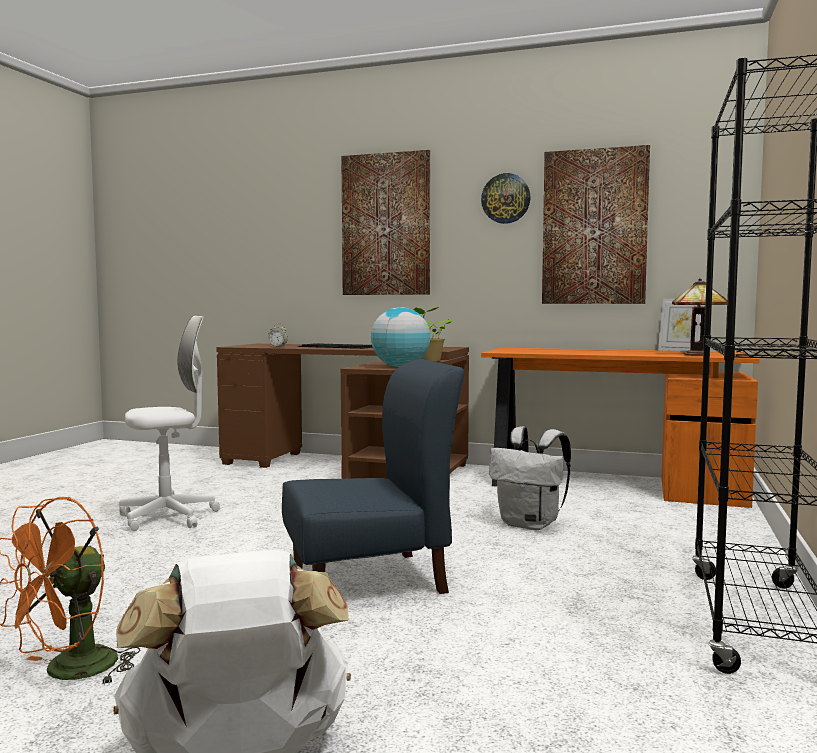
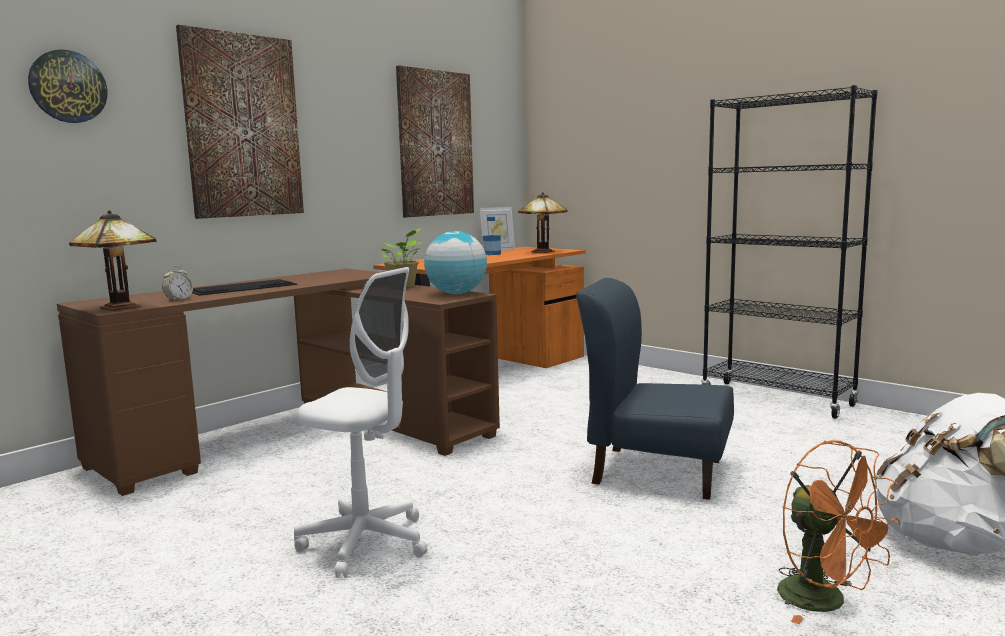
camera: 65 degrees left, 5 degrees up
white office chair [119,316,220,531] -> white office chair turned 120 degrees clockwise [294,267,428,578]
blue chair [282,359,465,594] -> blue chair turned 75 degrees counterclockwise [576,278,734,500]
wall clock [481,173,531,224] -> wall clock moved to [28,49,107,123]
white backpack [489,426,571,530] -> none
none -> table lamp [69,210,157,311]
none -> bottle [483,216,501,255]

